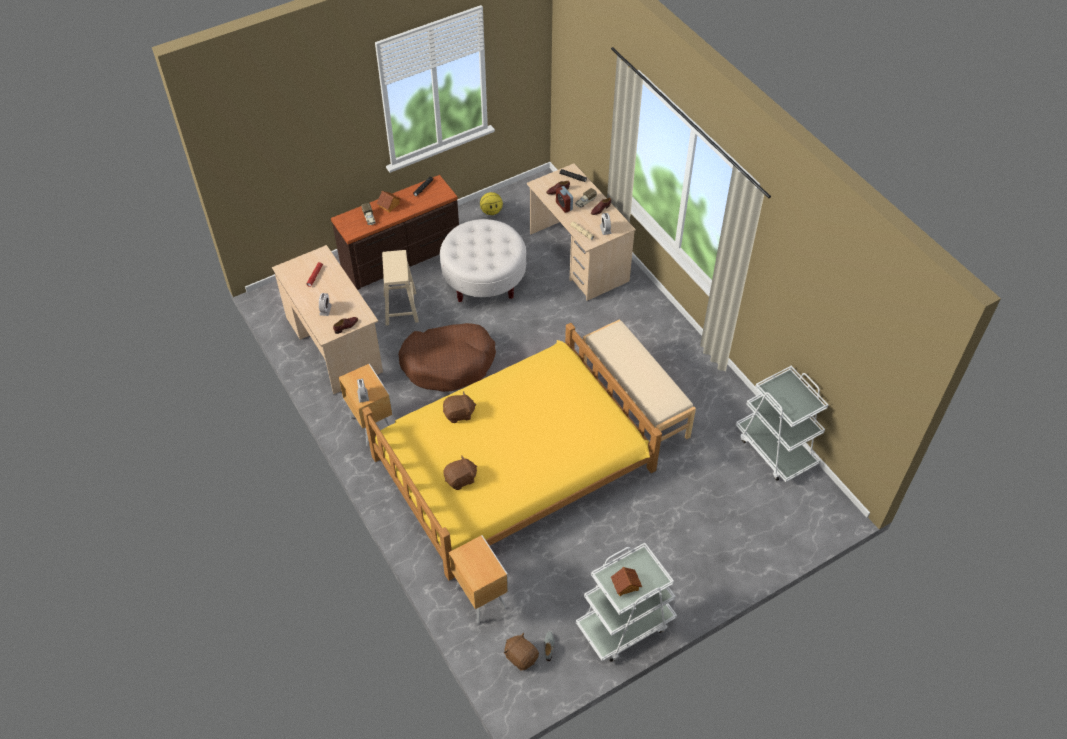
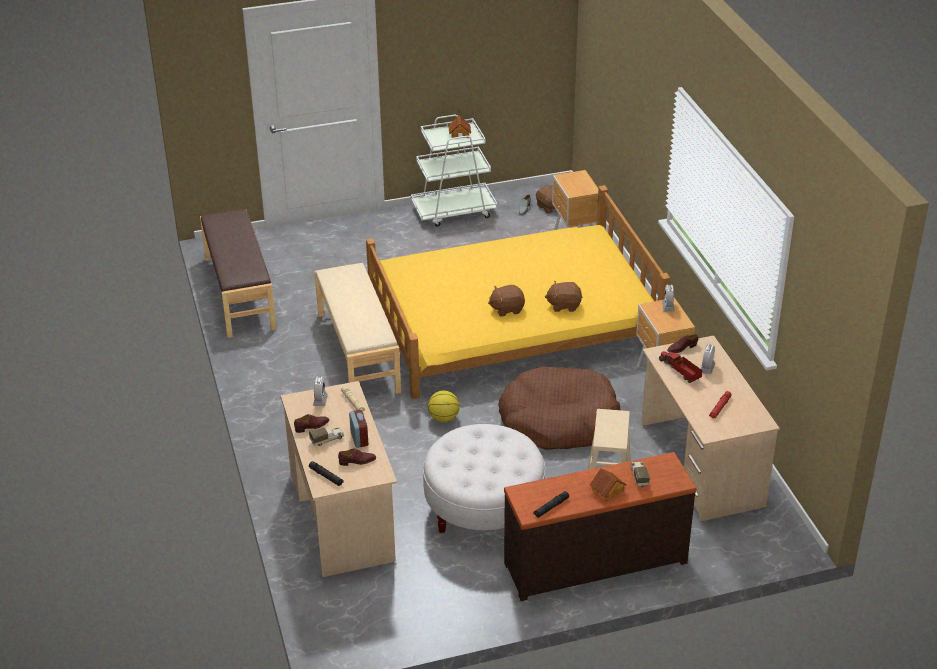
camera: 165 degrees left, 15 degrees down
brown plush toy [443,456,477,490] -> brown plush toy moved to [488,285,525,316]
basketball [480,192,503,215] -> basketball moved to [428,391,460,422]
white cart [736,366,828,482] -> brown bench [200,209,277,338]
none -> toy truck [659,351,703,383]

